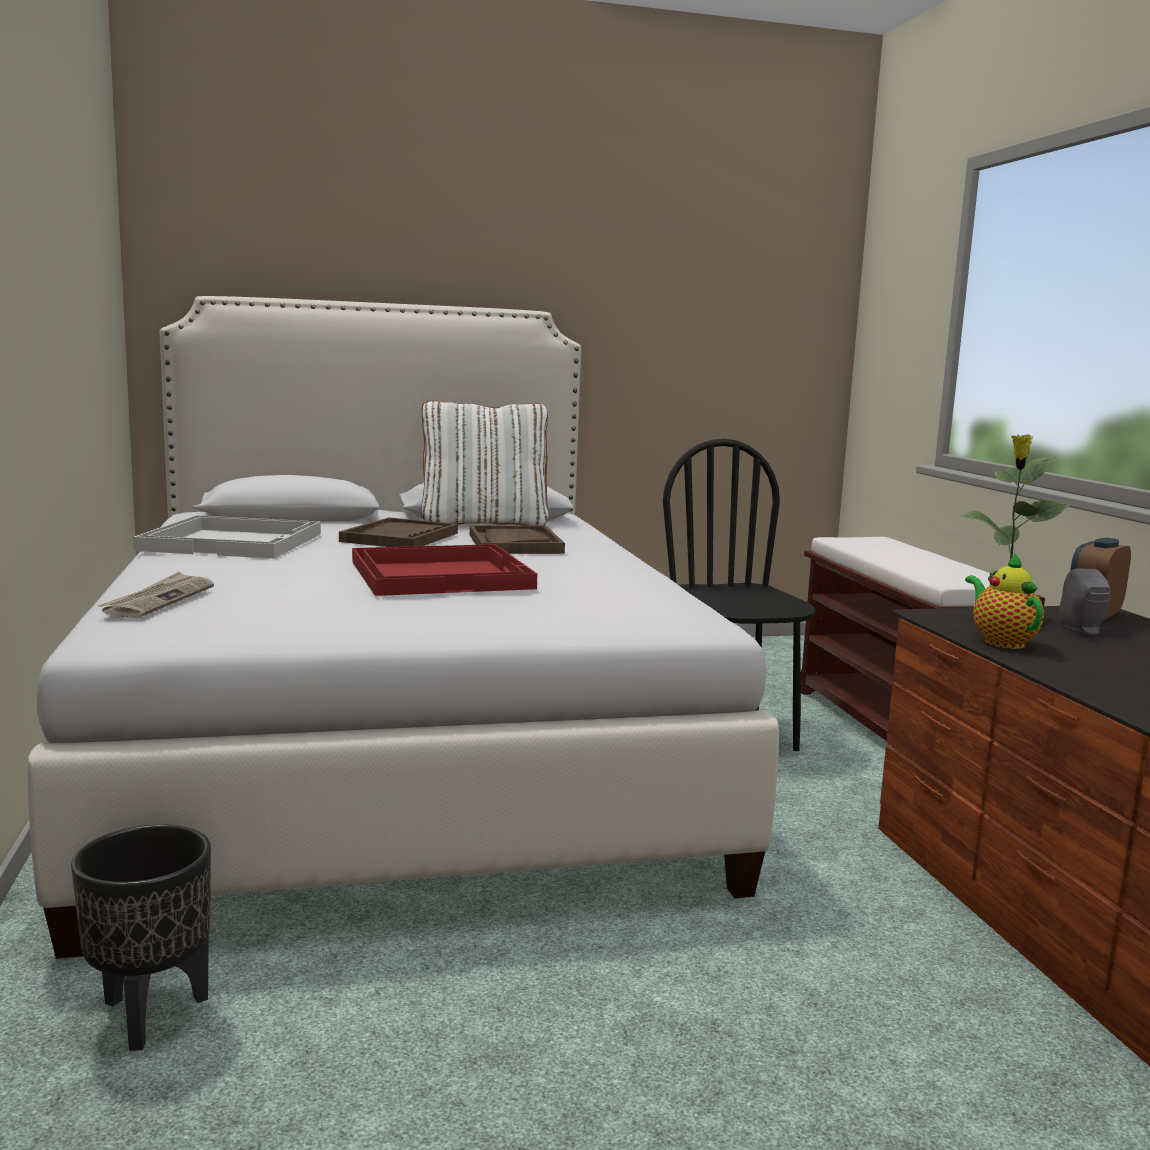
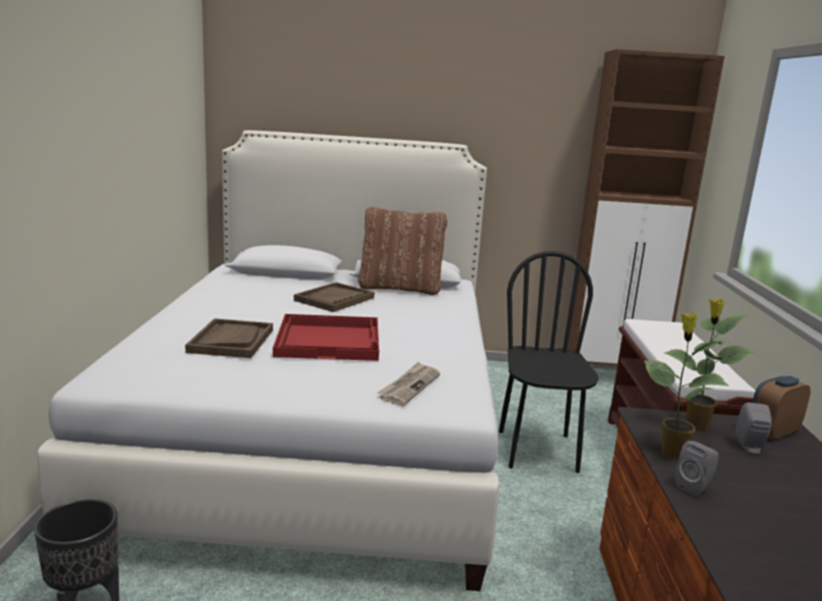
camera: 15 degrees right, 5 degrees up
newspaper [98,572,214,618] -> newspaper moved to [378,362,440,406]
white tray [133,515,321,558] -> none
white pillow [421,400,549,525] -> brown pillow [358,207,447,295]
brown tray [470,525,565,554] -> brown tray moved to [185,318,273,358]
teapot [965,553,1044,649] -> potted plant [644,313,729,460]
none -> brown cabinet [567,49,725,367]
none -> grey speaker [675,441,718,496]

